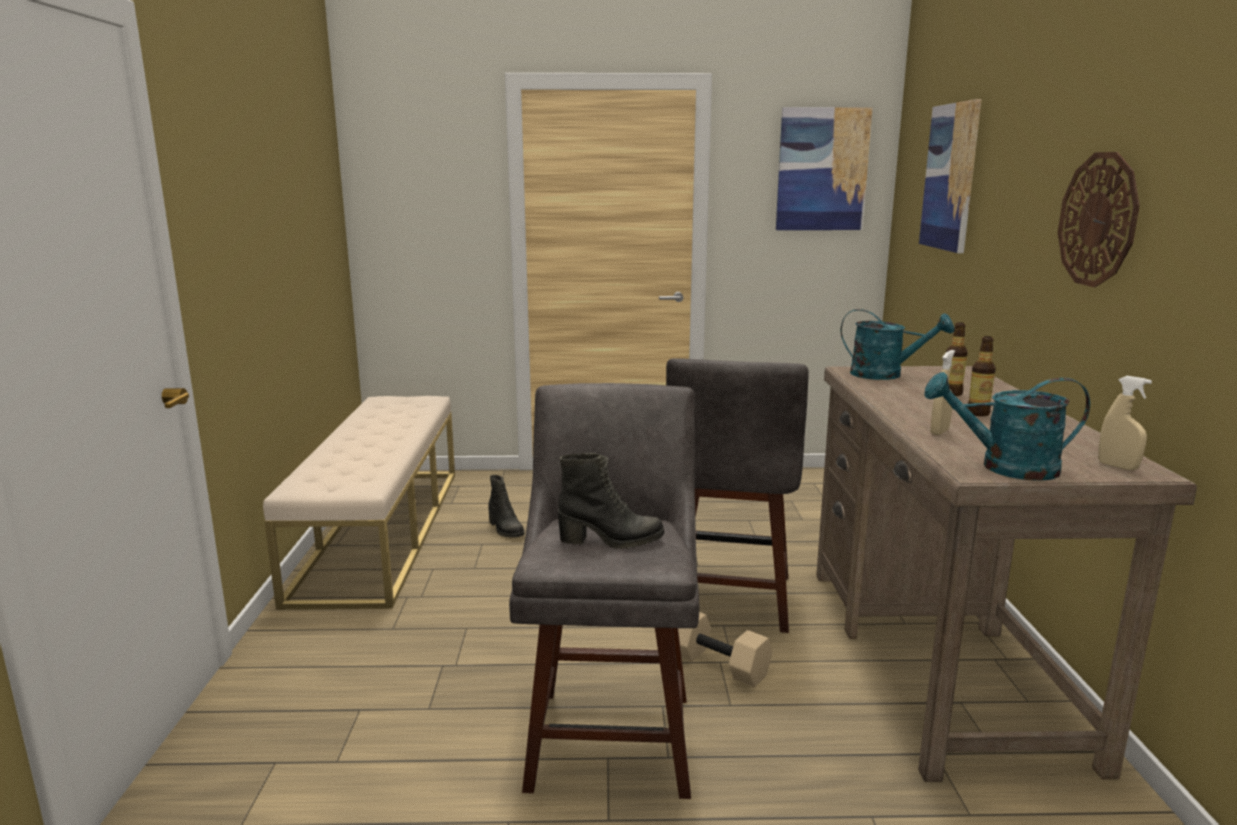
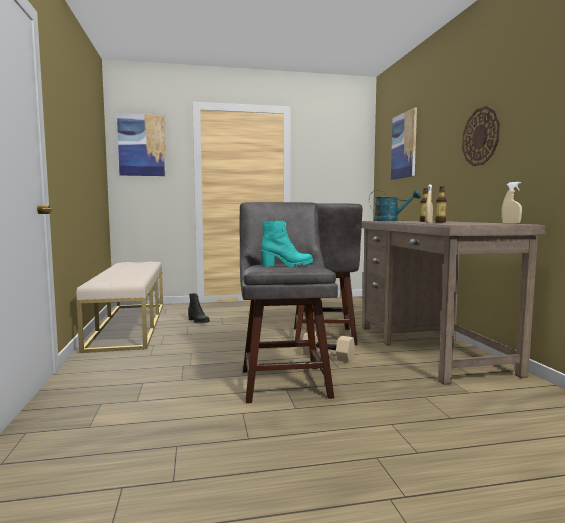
camera: 10 degrees left, 10 degrees down
black boot [558,453,664,549] -> turquoise boot [261,220,313,267]
picture [776,107,873,230] -> picture moved to [117,113,166,176]
turquoise watering can [924,372,1090,481] -> none

